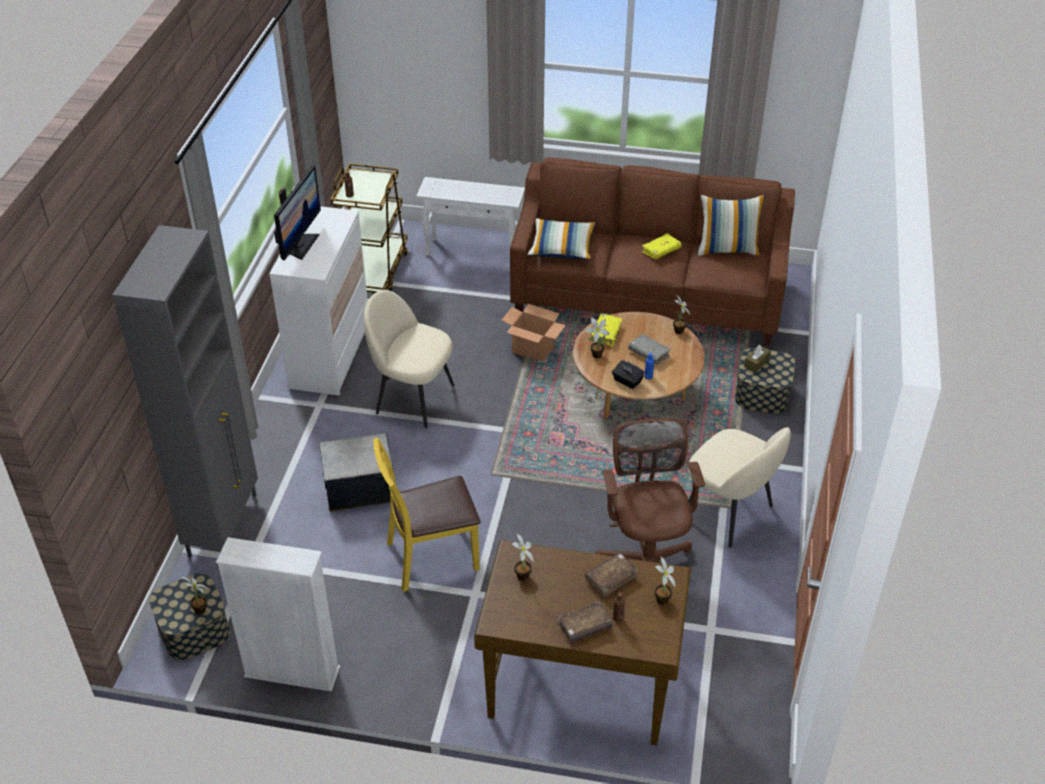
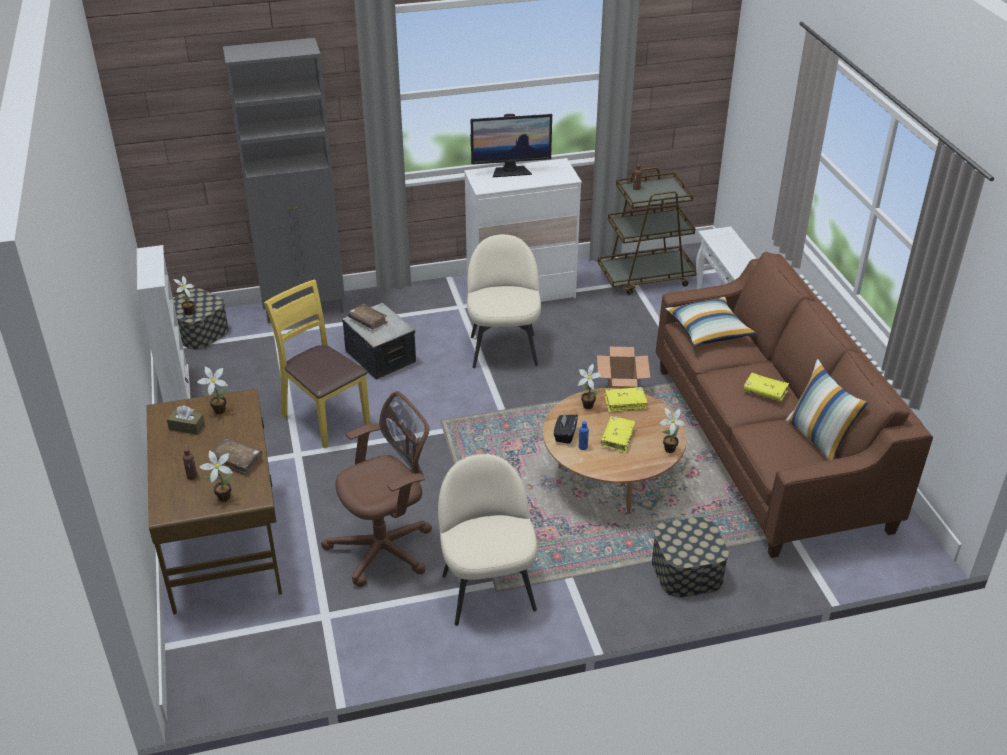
camera: 65 degrees right, 5 degrees down
brown book [557,601,613,643] -> brown book moved to [348,304,388,329]
grey book [628,334,671,364] -> yellow book [601,416,635,453]
beige chair [688,427,791,548] -> beige chair turned 150 degrees clockwise [438,454,538,626]
brown tissue box [744,345,771,373] -> brown tissue box moved to [167,405,205,435]

